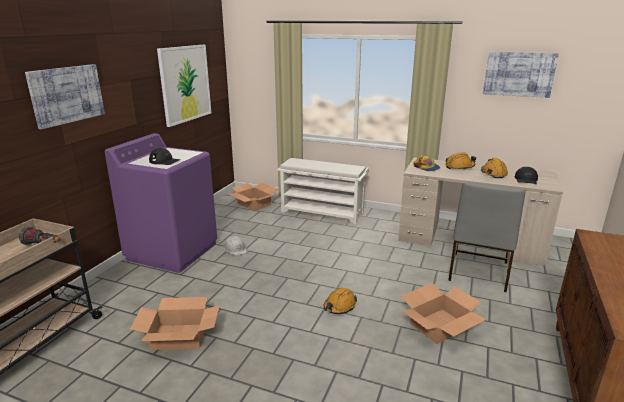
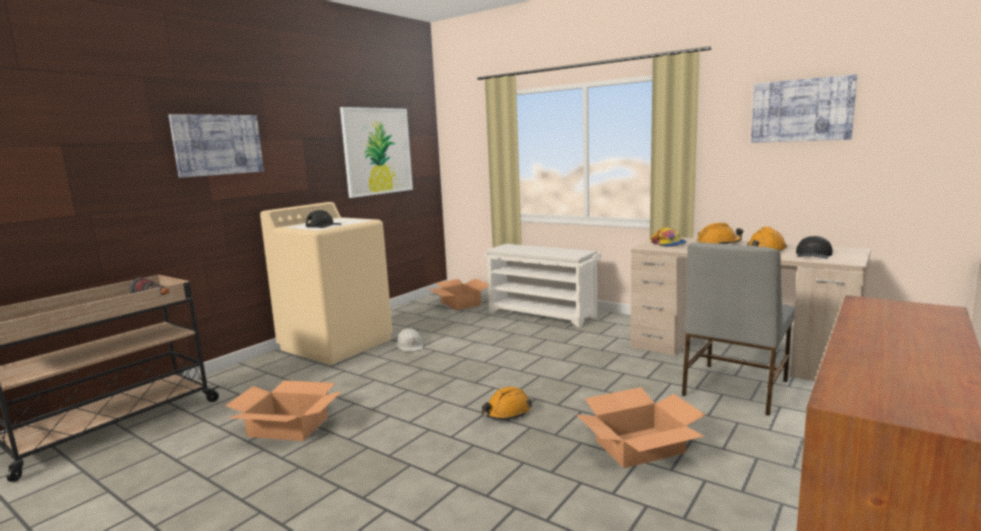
camera: 15 degrees right, 10 degrees down
purple washing machine [105,133,217,273] -> beige washing machine [260,202,392,365]

